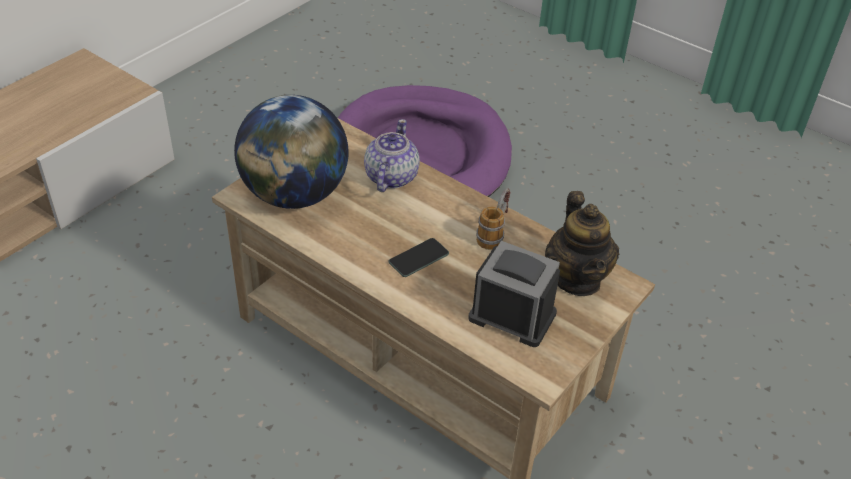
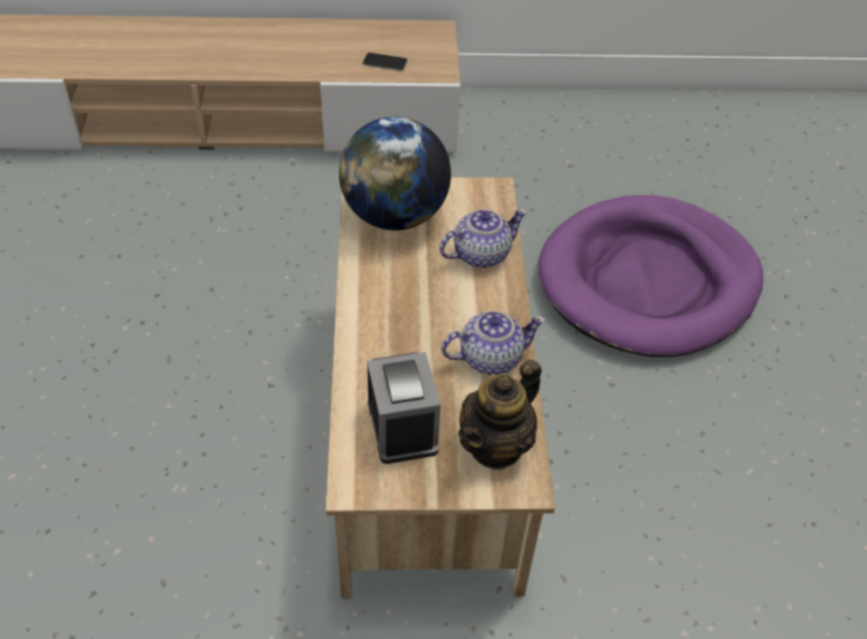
camera: 50 degrees right, 5 degrees up
phone [388,238,449,277] -> phone moved to [363,53,407,71]
mug [476,188,511,250] -> teapot [441,311,546,375]

